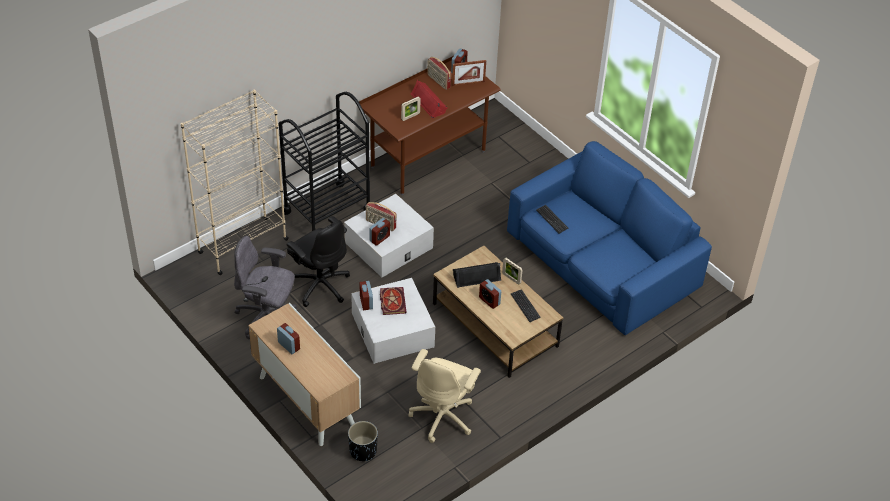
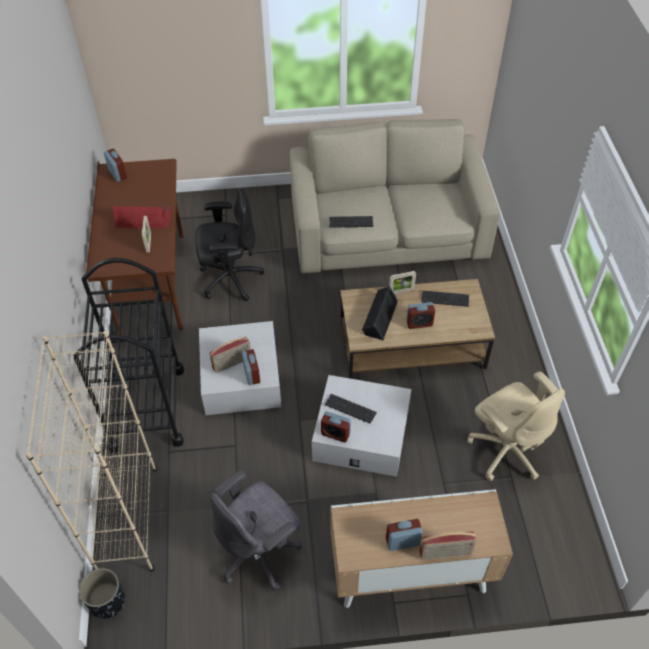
camera: 55 degrees left, 5 degrees up
black office chair [287,216,350,307] -> black office chair moved to [195,188,264,301]
black planter [348,421,378,461] -> black planter moved to [79,568,125,619]
book [380,287,407,315] -> keyboard [325,394,377,423]
radio [427,57,451,90] -> radio moved to [419,532,476,560]
picture frame [452,60,486,86] -> none
blue sofa [507,141,712,335] -> beige sofa [290,119,500,273]

